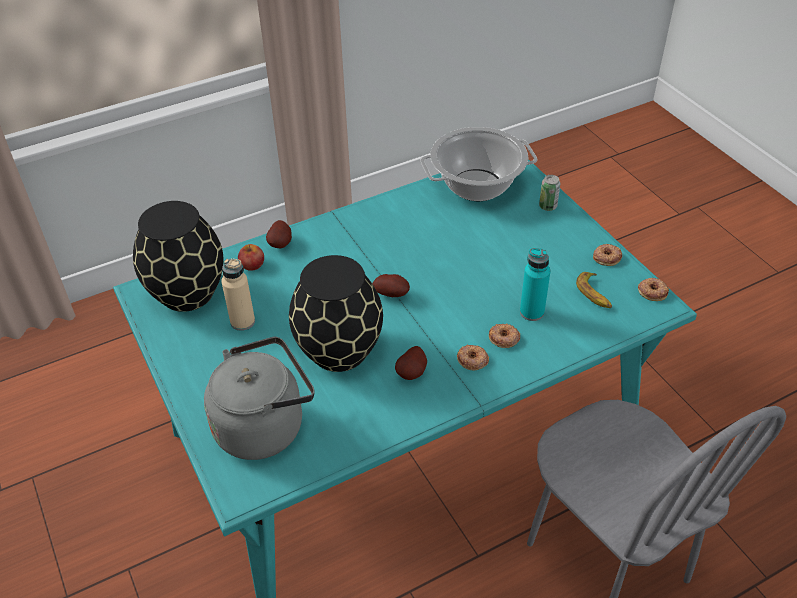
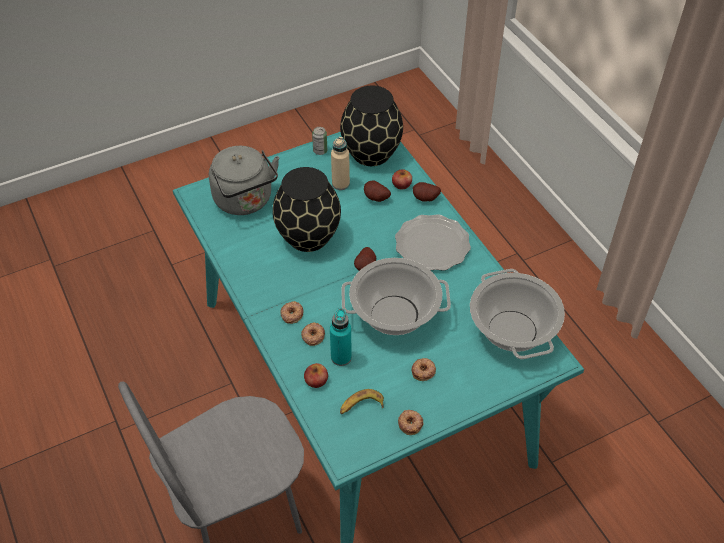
camera: 90 degrees right, 5 degrees up
potato [395,346,427,380] -> potato moved to [364,181,391,202]
can [539,175,560,211] -> can moved to [312,127,327,155]
donut [638,278,669,301] -> donut moved to [411,358,436,381]
none -> apple [304,363,328,388]
none -> cooking pot [341,258,451,335]
none -> plate [395,214,471,271]

